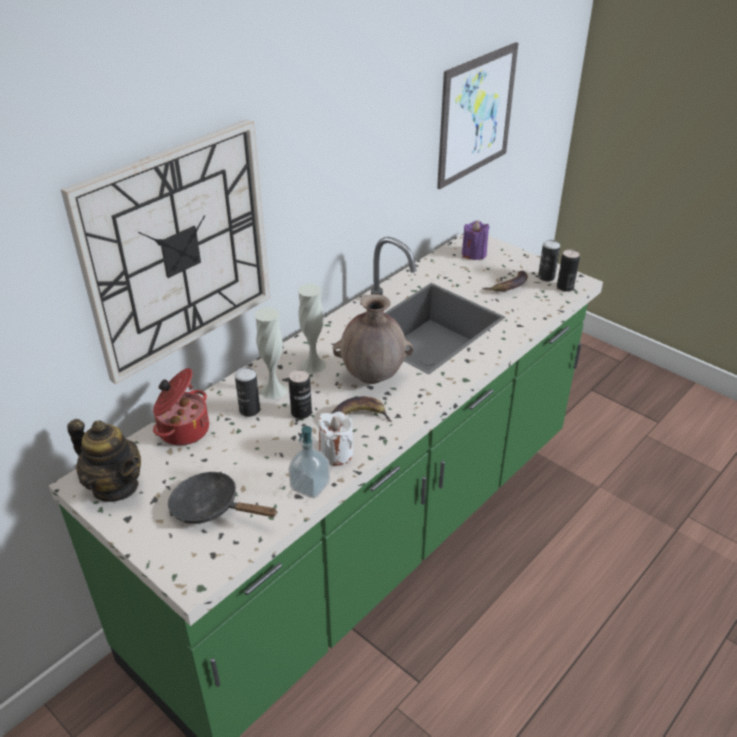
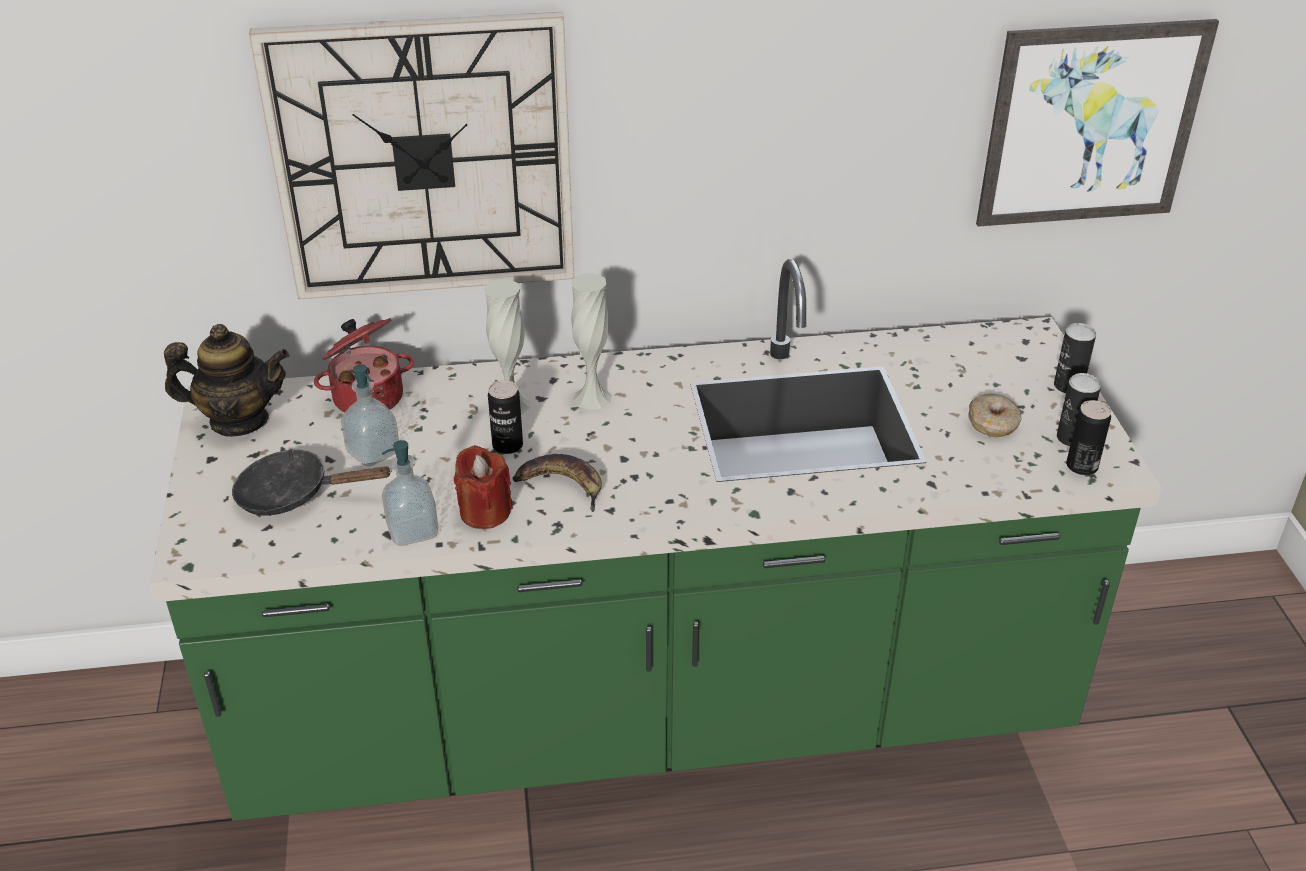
camera: 40 degrees right, 0 degrees up
teapot [67,419,141,502] -> teapot turned 75 degrees counterclockwise [164,324,289,437]
black frying pan [168,472,278,524] -> black frying pan turned 60 degrees counterclockwise [232,449,392,516]
can [235,367,260,417] -> can moved to [1054,323,1096,393]
white candle [318,412,353,466] -> red candle [454,445,513,529]
brown vase [333,294,413,384] -> none
purple candle [462,221,490,260] -> none
banana [482,271,528,291] -> donut [968,393,1022,438]
none -> soap dispenser [341,364,399,467]

